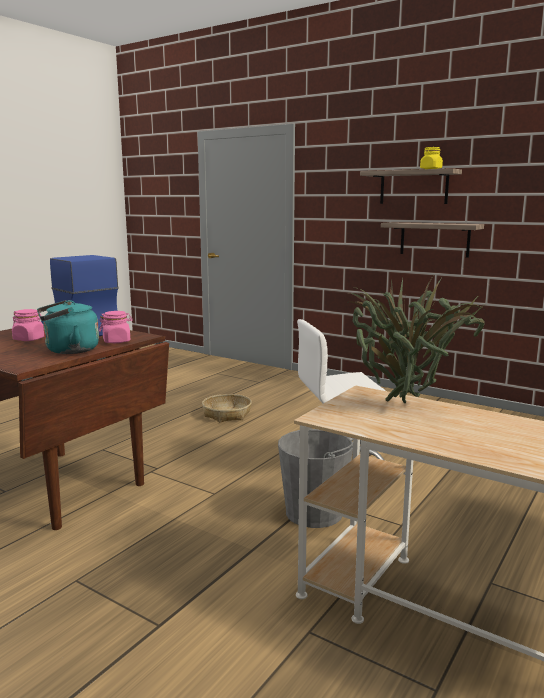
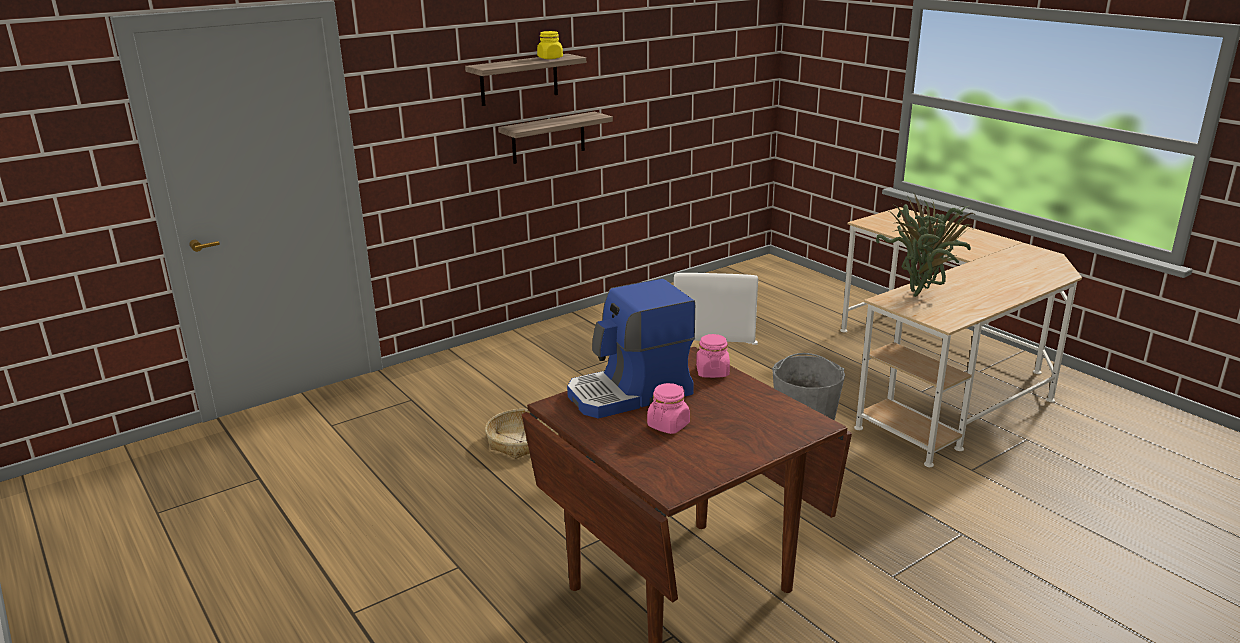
camera: 70 degrees left, 10 degrees up
turquoise kettle [37,300,99,354] -> none

